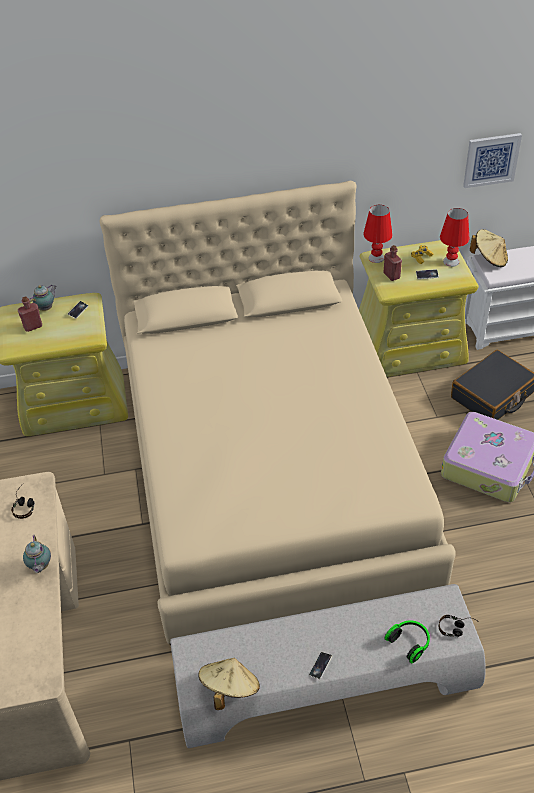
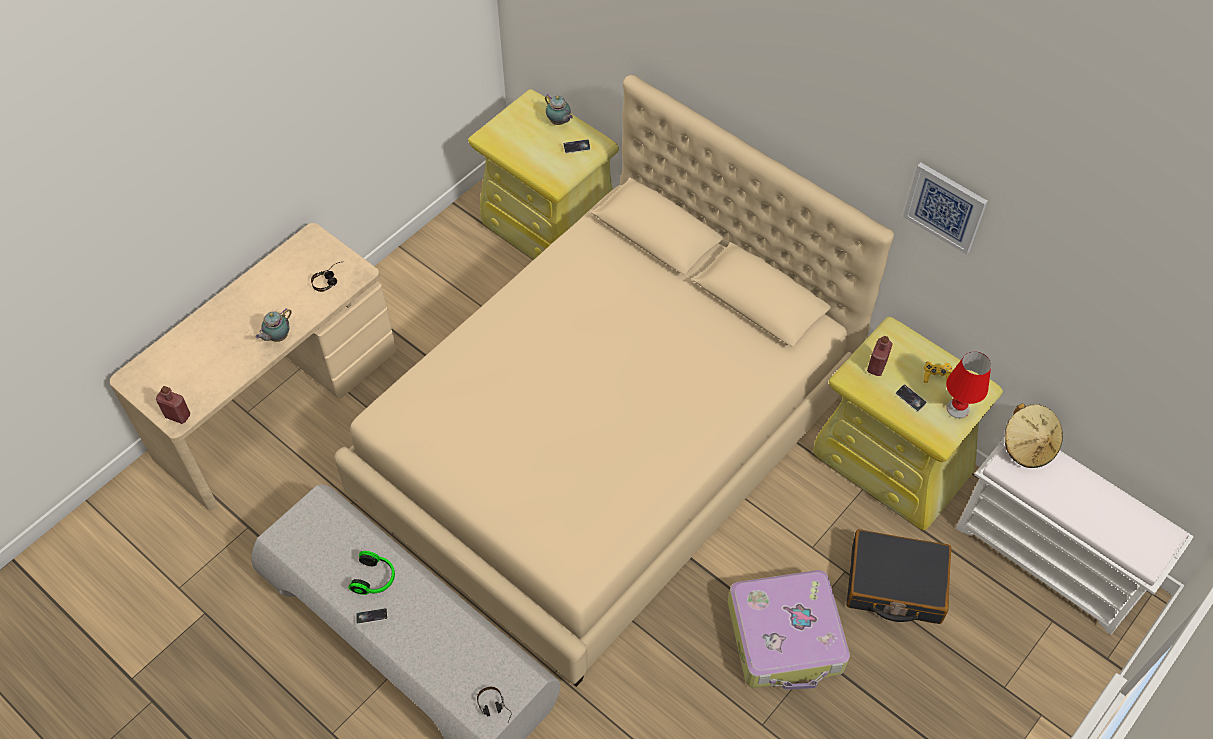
camera: 50 degrees right, 10 degrees up
red bottle [18,297,42,332] -> red bottle moved to [156,386,190,424]
teapot [29,285,57,311] -> teapot turned 45 degrees clockwise [545,95,573,125]
beige hat [198,658,260,710] -> none
red table lamp [363,205,393,263] -> none
headphones [384,620,430,664] -> headphones moved to [348,551,395,595]
picture [463,133,522,188] -> picture moved to [903,162,988,255]

